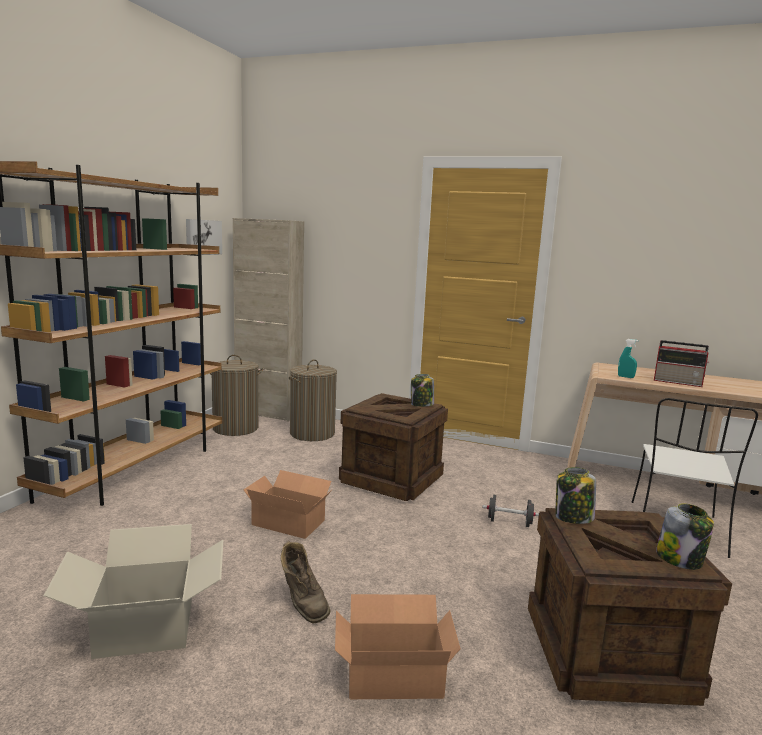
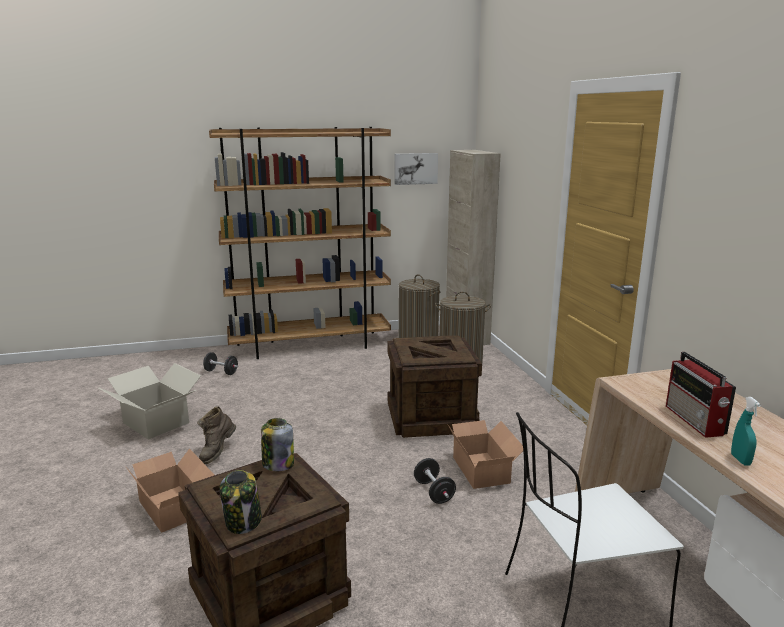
camera: 55 degrees right, 5 degrees up
cardboard box [244,470,332,539] -> cardboard box moved to [448,420,523,489]
jar [411,374,434,407] -> none
turquoise spray bottle [618,339,638,378] -> turquoise spray bottle moved to [731,397,761,466]
none -> black dumbbell [203,352,238,375]

